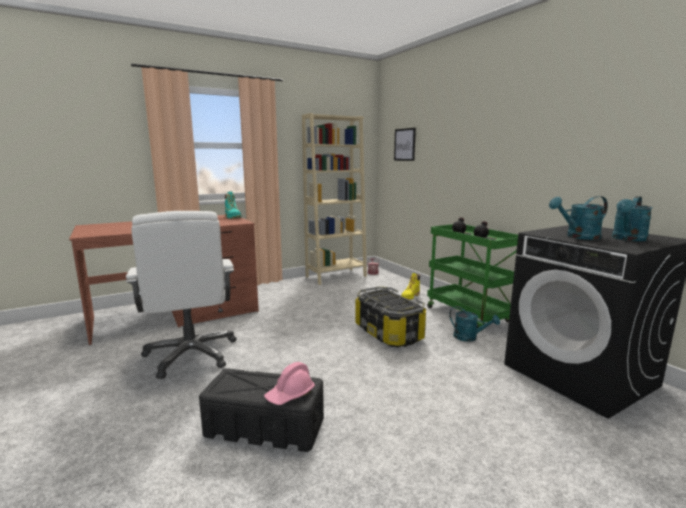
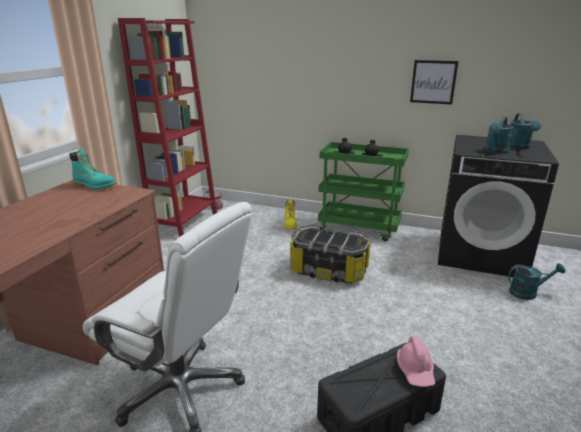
camera: 40 degrees left, 10 degrees up
beige bookcase [302,113,367,285] -> red bookcase [118,18,217,237]
picture [394,128,416,161] -> picture moved to [410,60,458,105]
turquoise watering can [449,306,500,342] -> turquoise watering can moved to [508,263,565,300]

